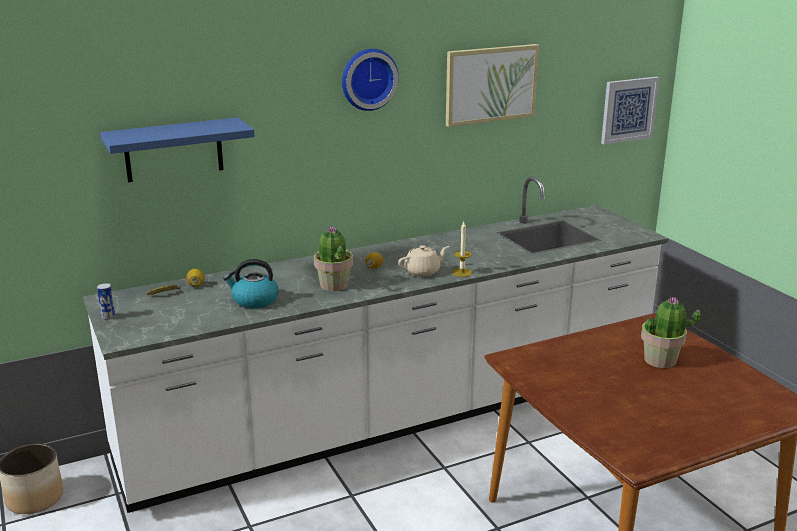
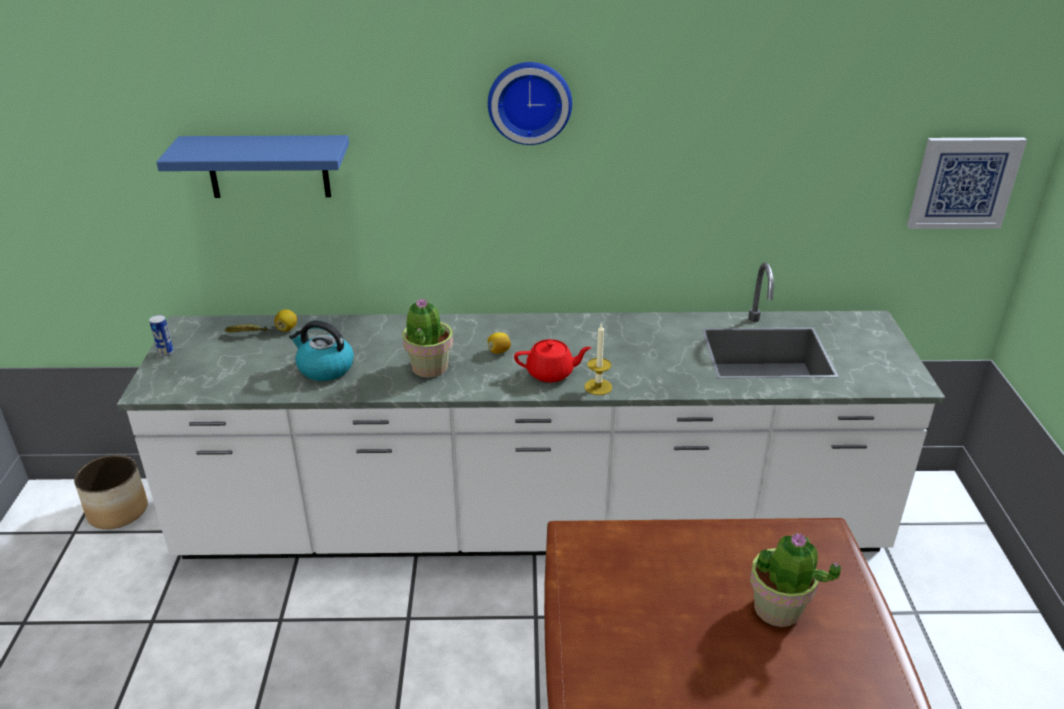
camera: 25 degrees right, 10 degrees up
beige teapot [398,245,449,277] -> red teapot [514,339,591,382]
picture [446,44,539,127] -> none

